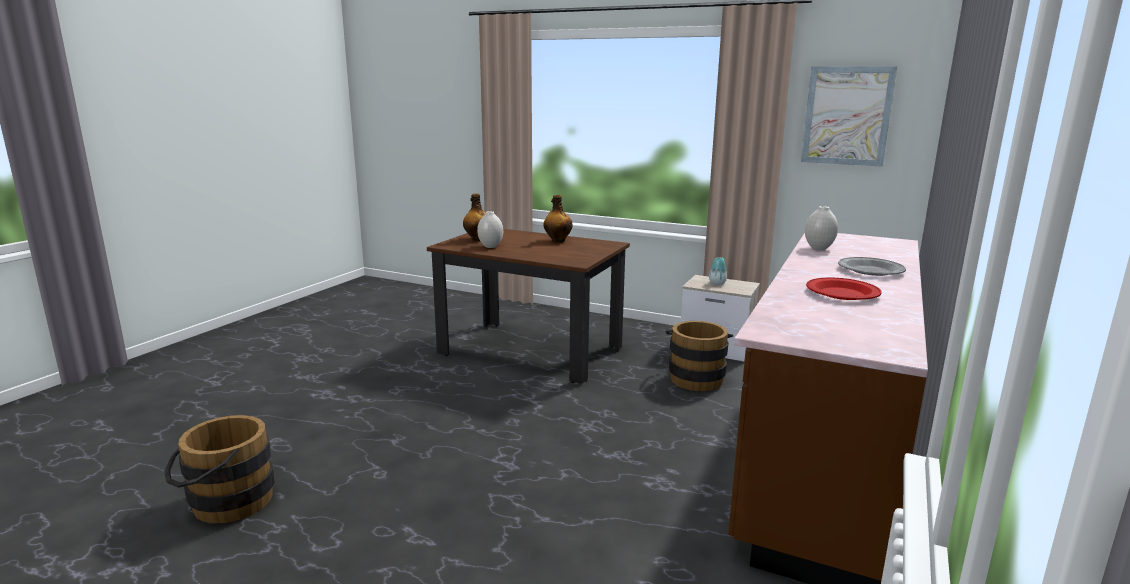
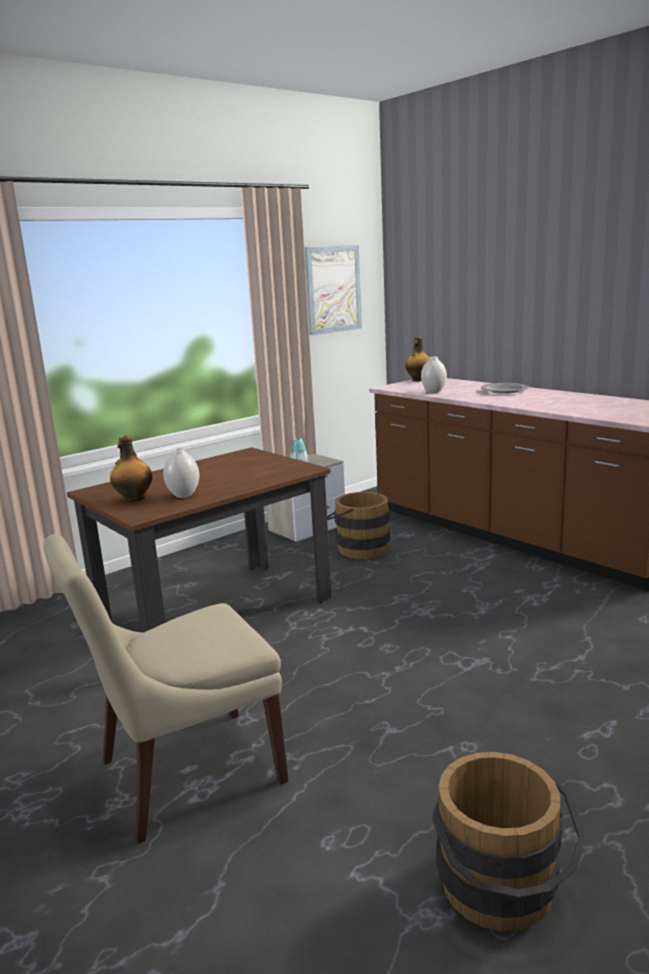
camera: 65 degrees left, 0 degrees up
bottle [544,195,573,242] -> bottle moved to [405,337,429,381]
red plate [806,277,882,300] -> none
none -> beige chair [43,534,288,844]

